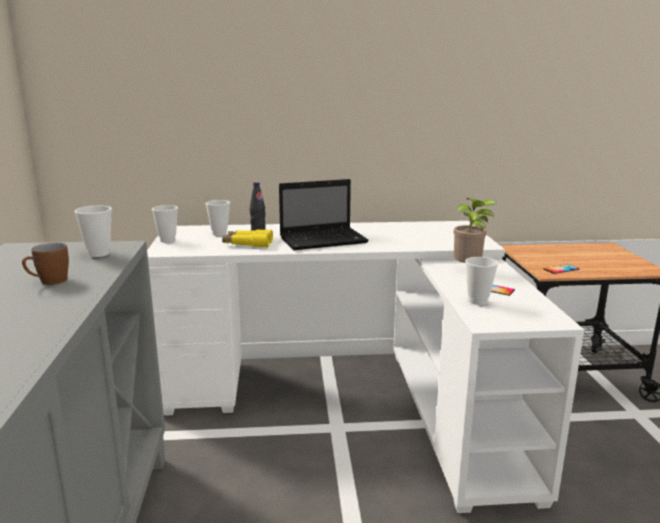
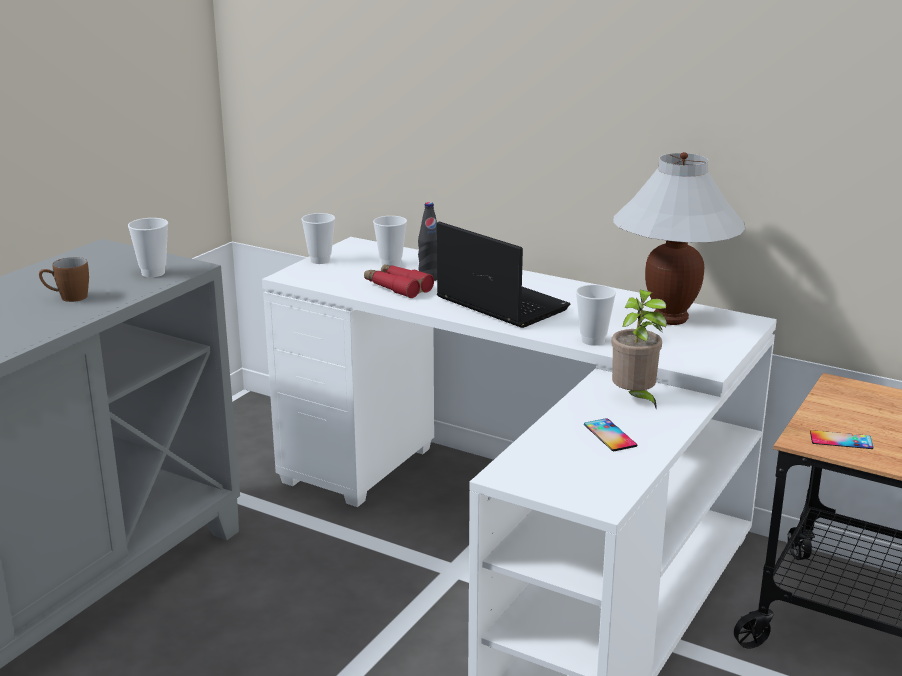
camera: 35 degrees right, 5 degrees up
yellow binoculars [222,229,273,248] -> red binoculars [364,264,434,298]
laptop [279,179,369,250] -> laptop turned 150 degrees counterclockwise [437,222,570,328]
cup [465,257,498,305] -> cup moved to [576,284,616,346]
none -> white table lamp [613,152,746,325]

